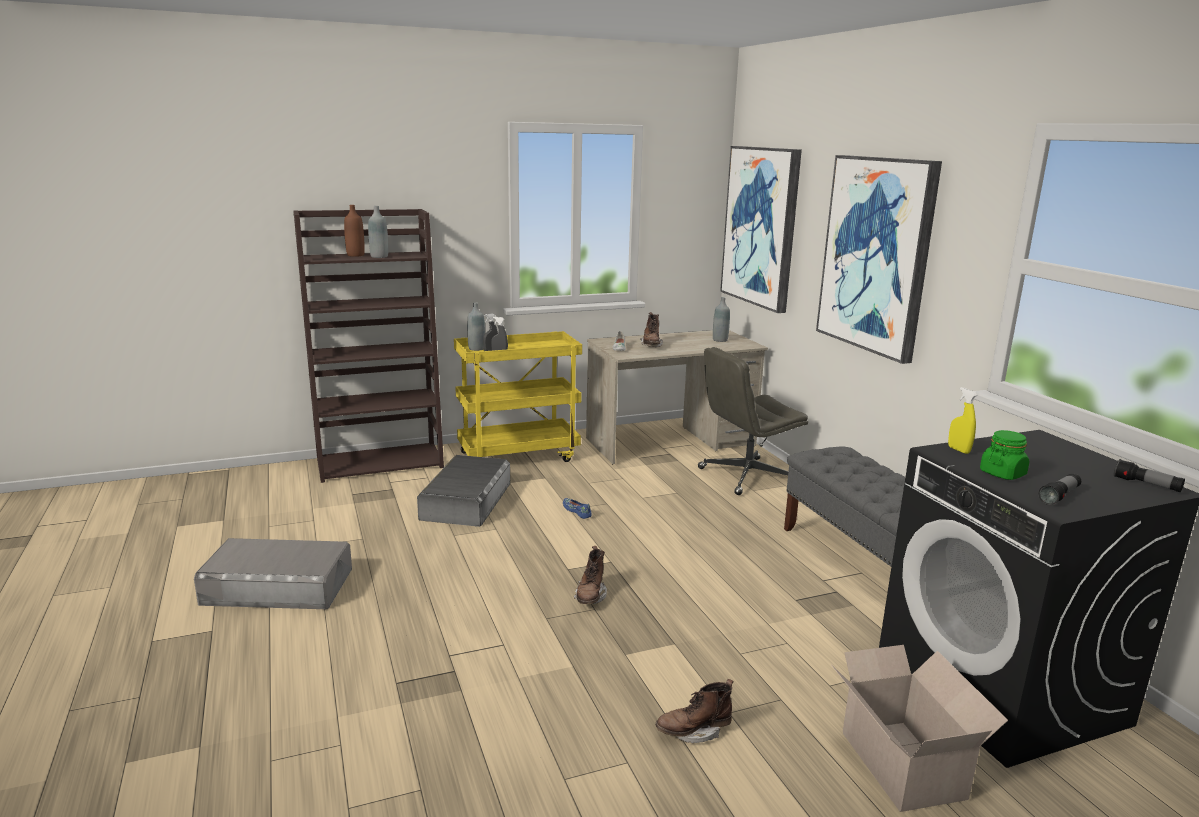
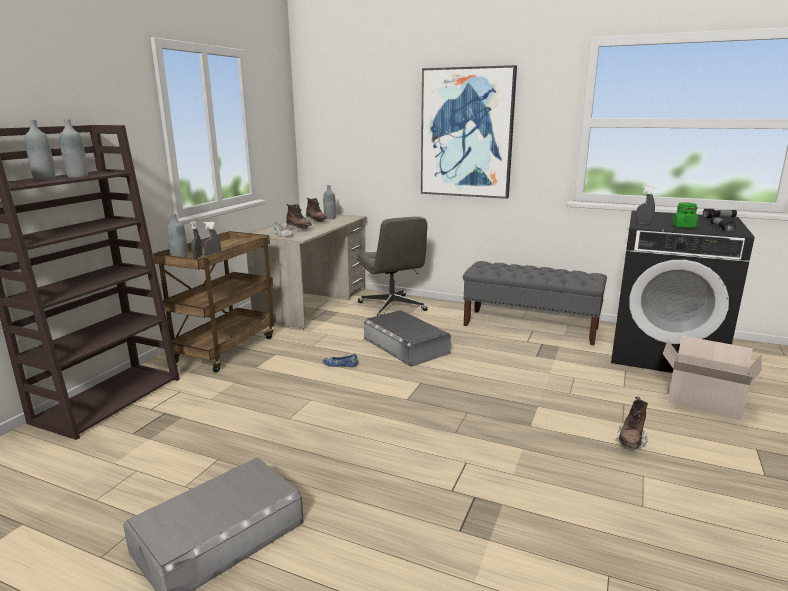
camera: 45 degrees left, 0 degrees up
brown bottle [344,205,365,257] -> grey bottle [25,120,55,180]
grey storage box [417,455,510,527] -> grey storage box moved to [364,310,451,367]
yellow cart [454,331,582,462] -> brown cart [153,231,276,373]
brown boot [574,546,607,604] -> brown boot moved to [305,198,327,222]
grey office chair [698,347,808,495] -> grey office chair turned 45 degrees counterclockwise [357,216,428,316]
picture [720,146,802,313] -> none
yellow spray bottle [948,387,977,454] -> grey spray bottle [636,186,655,224]

